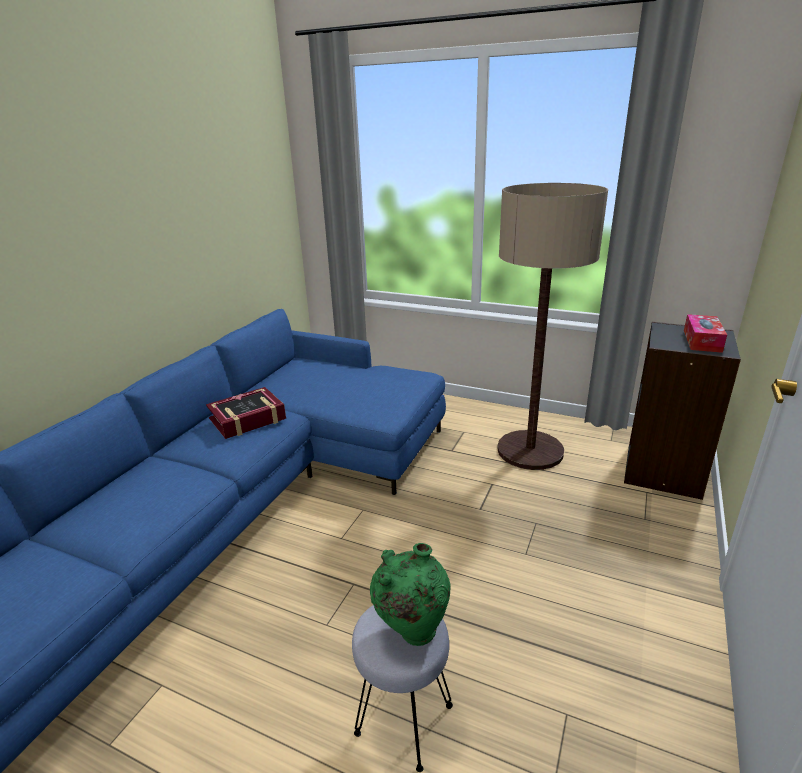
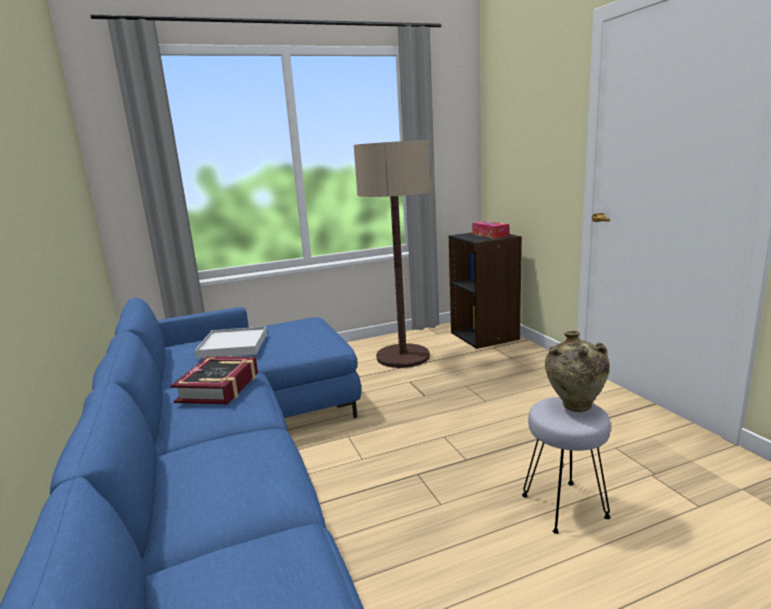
camera: 45 degrees left, 10 degrees down
green vase [370,543,451,646] -> beige vase [545,331,610,412]
none -> white tray [195,326,267,359]

